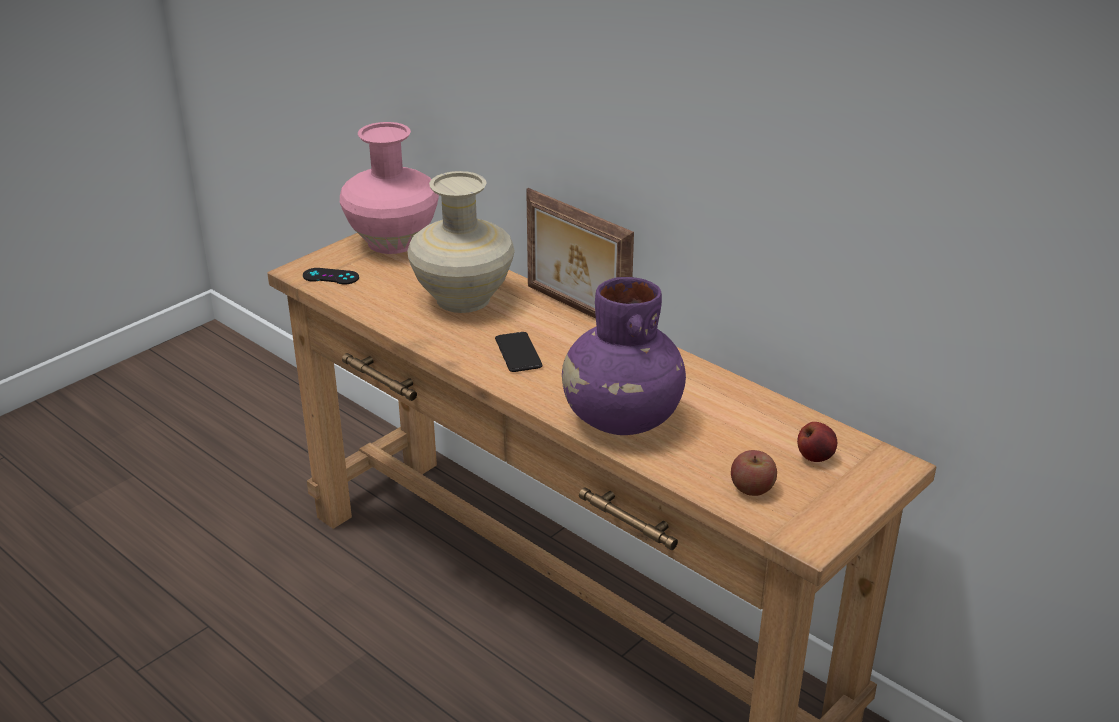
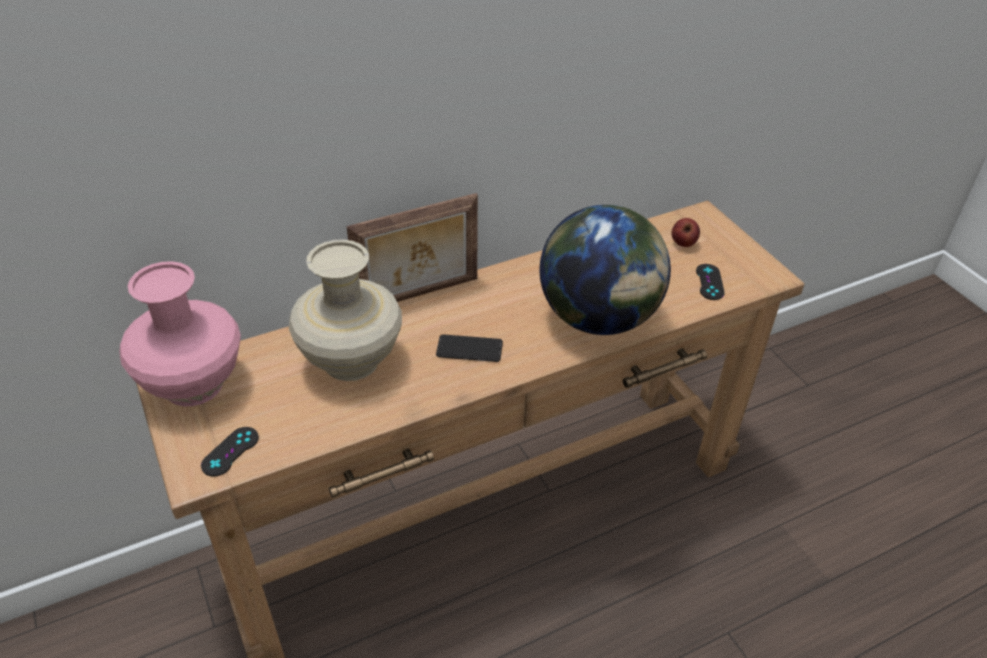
camera: 70 degrees left, 10 degrees up
purple vase [562,277,686,435] -> globe [540,205,671,335]
apple [731,450,777,496] -> black game controller [696,264,725,300]

